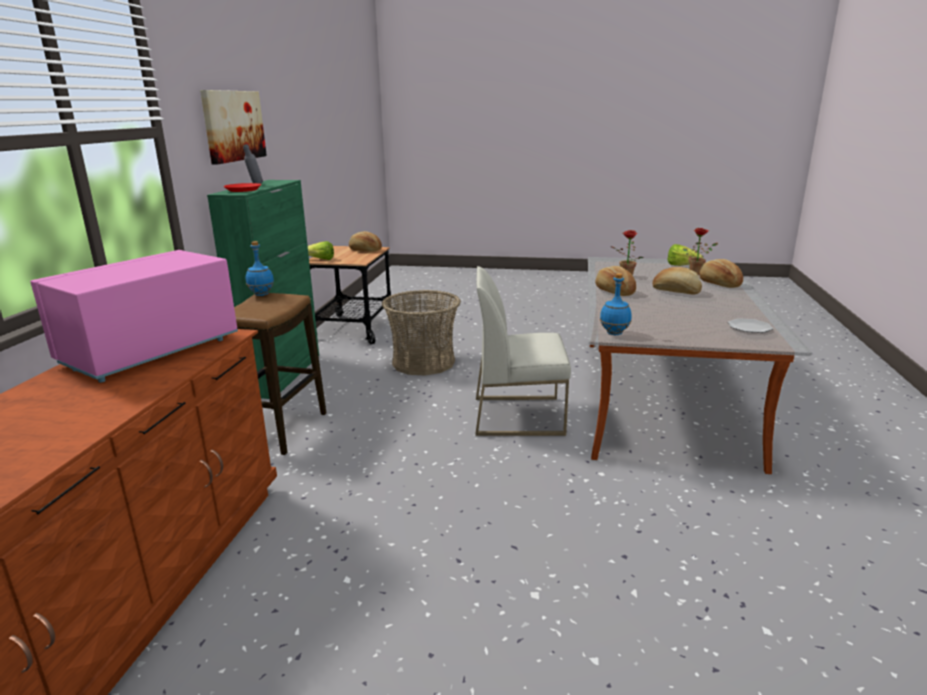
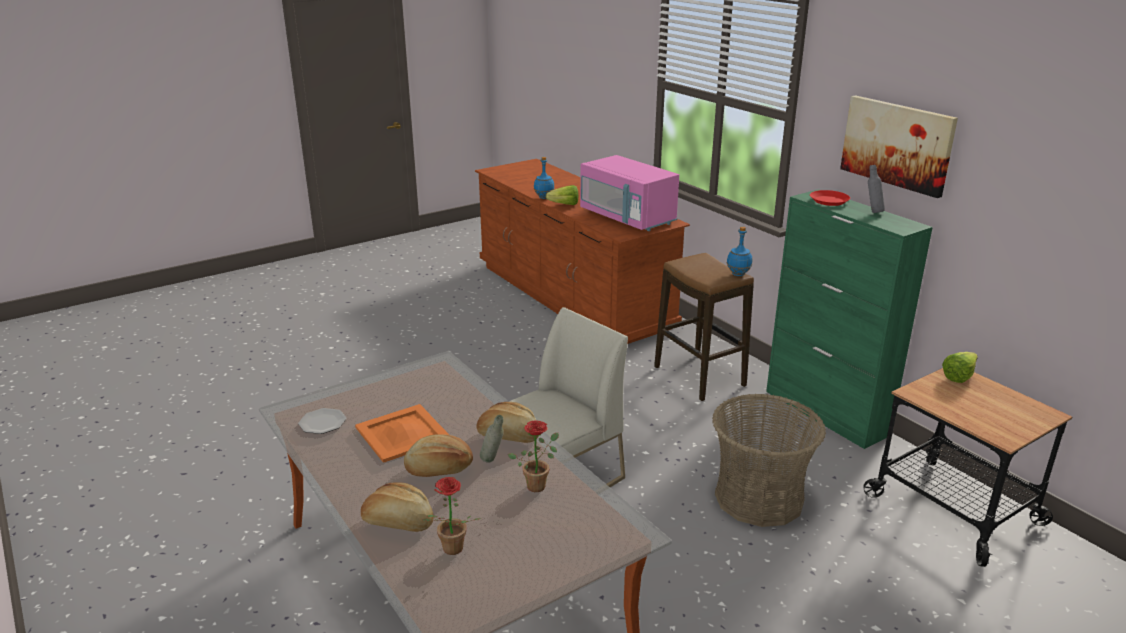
camera: 135 degrees right, 5 degrees up
pink microwave [30,250,238,383] -> pink microwave turned 150 degrees clockwise [580,155,679,231]
bread [349,231,382,251] -> none
blue bottle [600,273,631,335] -> blue bottle moved to [534,157,554,199]
lettuce [667,244,703,266] -> lettuce moved to [546,185,578,205]
none -> orange tray [355,404,449,463]
none -> grey bottle [480,415,504,463]

